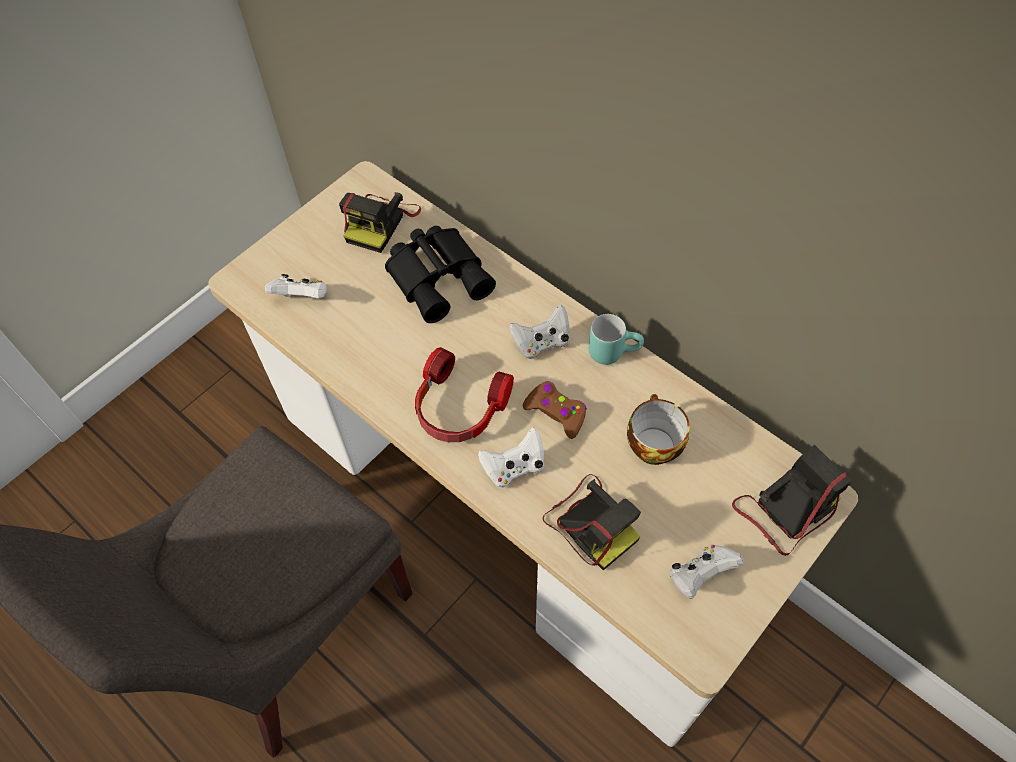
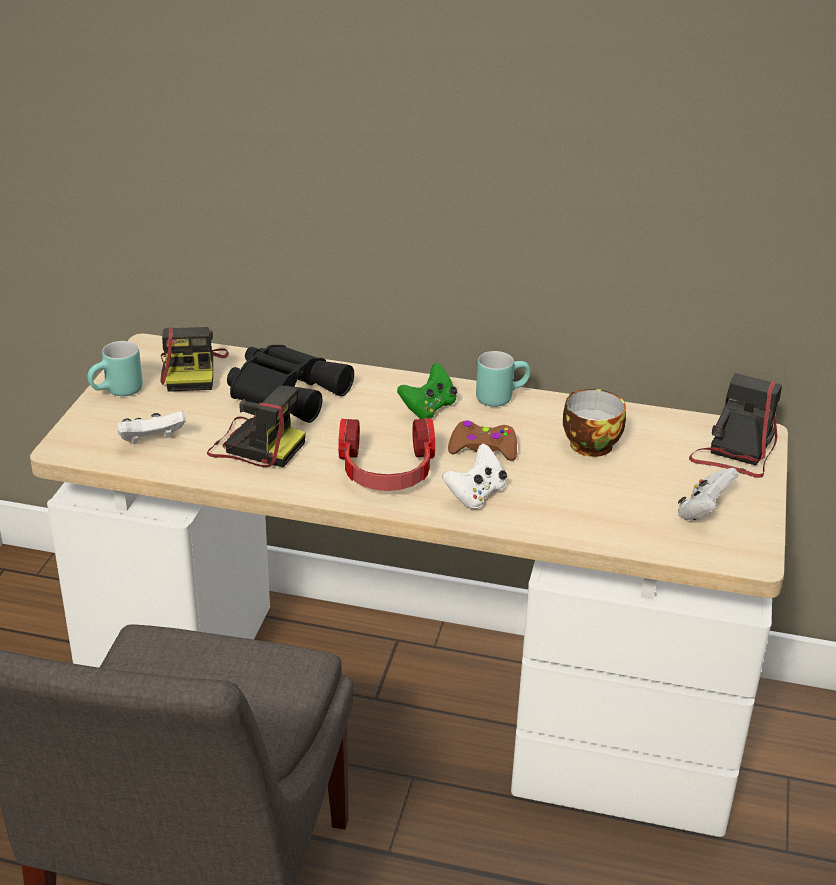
camera: 30 degrees left, 25 degrees down
white game controller [509,304,569,359] -> green game controller [397,362,457,419]
camera [543,474,641,570] -> camera moved to [207,386,306,467]
none -> turquoise mug [88,341,143,396]

